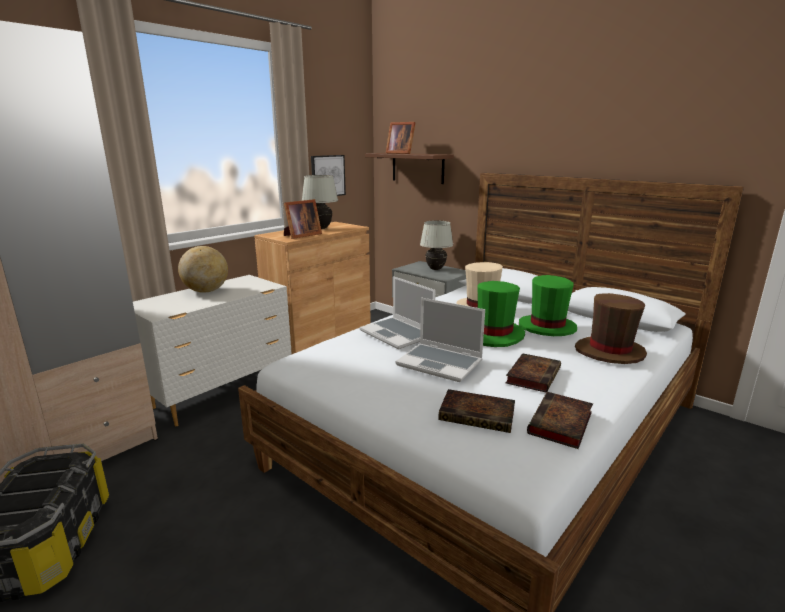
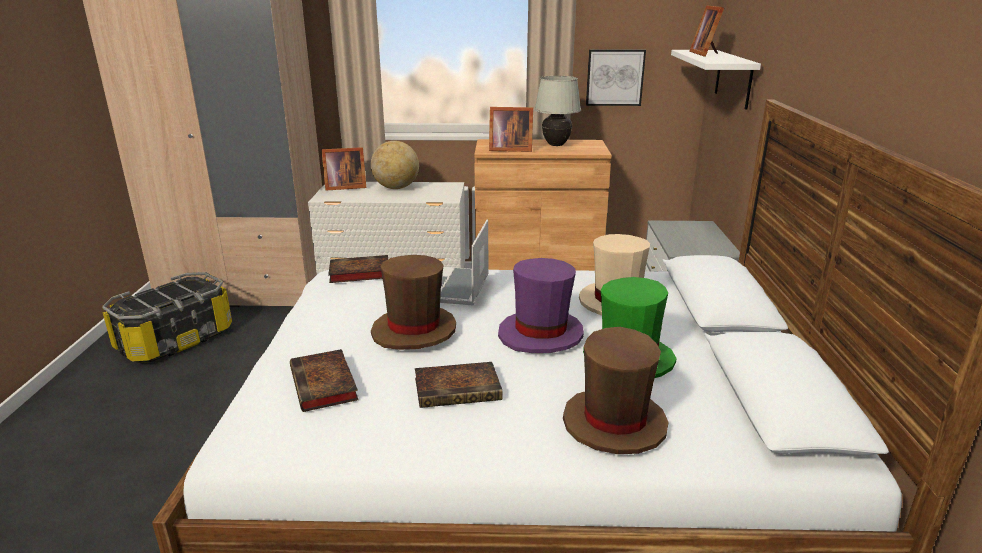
camera: 50 degrees right, 5 degrees up
brown shelf [365,153,454,184] -> white shelf [671,50,761,110]
laptop [396,297,485,382] -> brown hat [371,255,456,350]
white table lamp [420,220,453,270] -> none
green hat [477,281,525,347] -> purple hat [498,258,584,353]
book [527,392,593,449] -> book moved to [328,255,388,283]
none -> picture frame [321,147,366,190]

